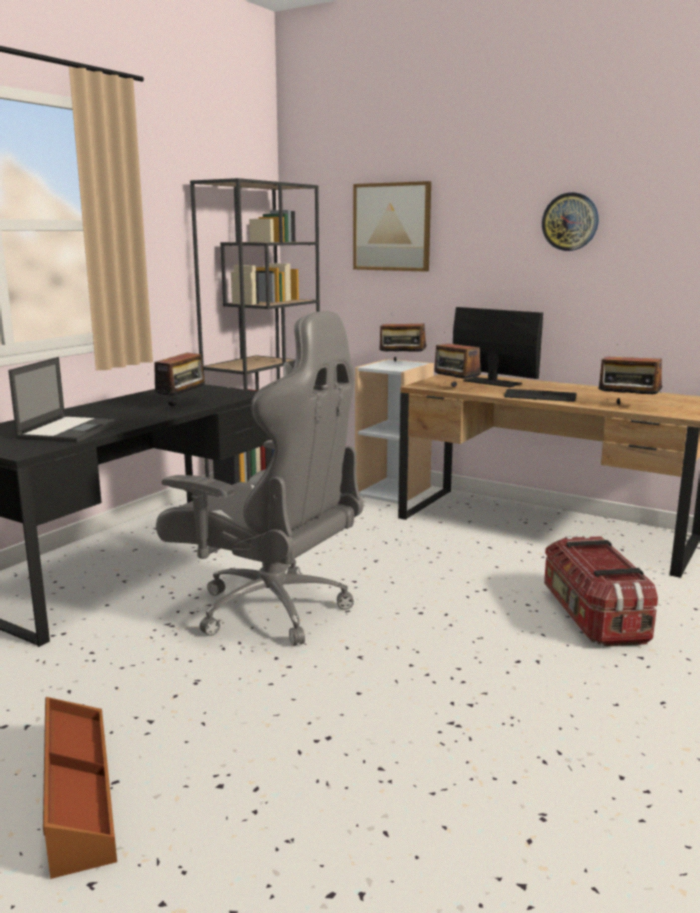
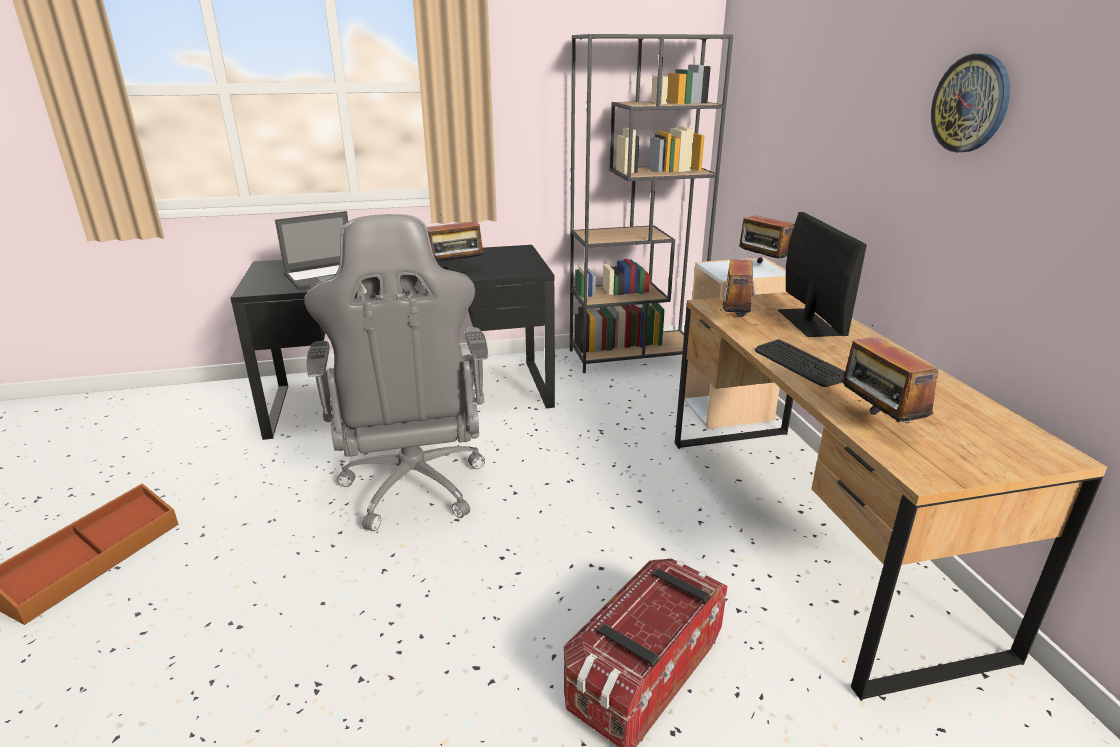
camera: 45 degrees right, 10 degrees up
picture [353,181,431,272] -> none

